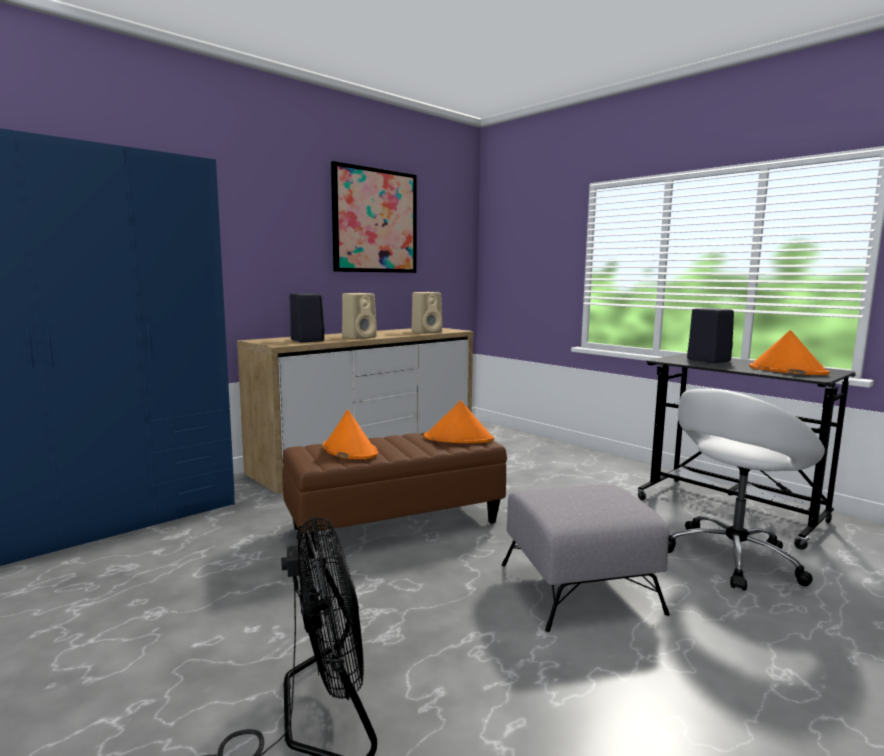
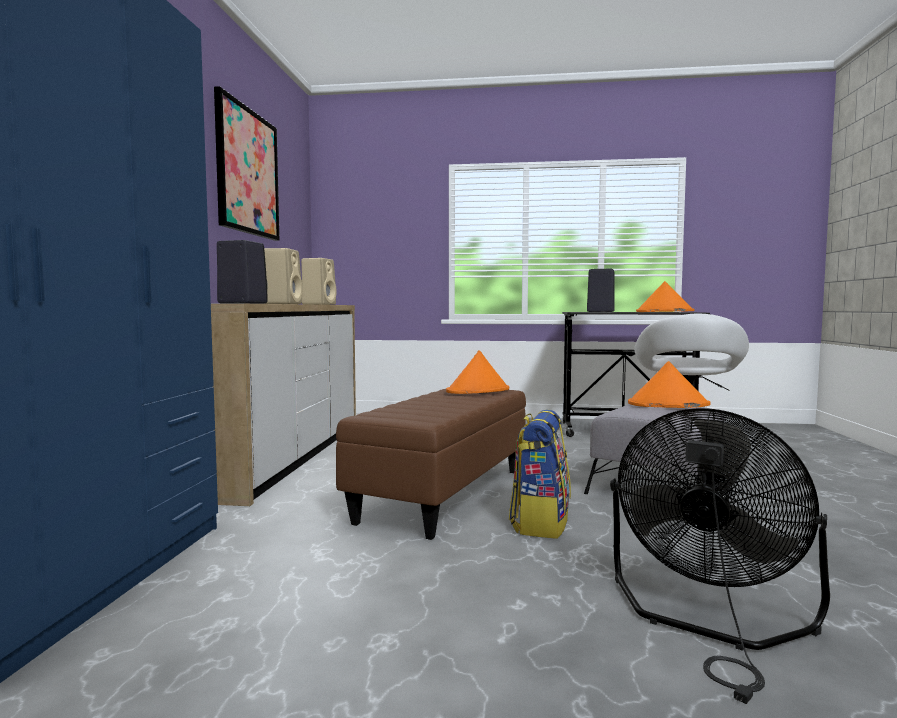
camera: 40 degrees left, 5 degrees down
orange hat [323,409,378,459] -> orange hat moved to [628,361,710,408]
none -> backpack [509,410,571,539]

